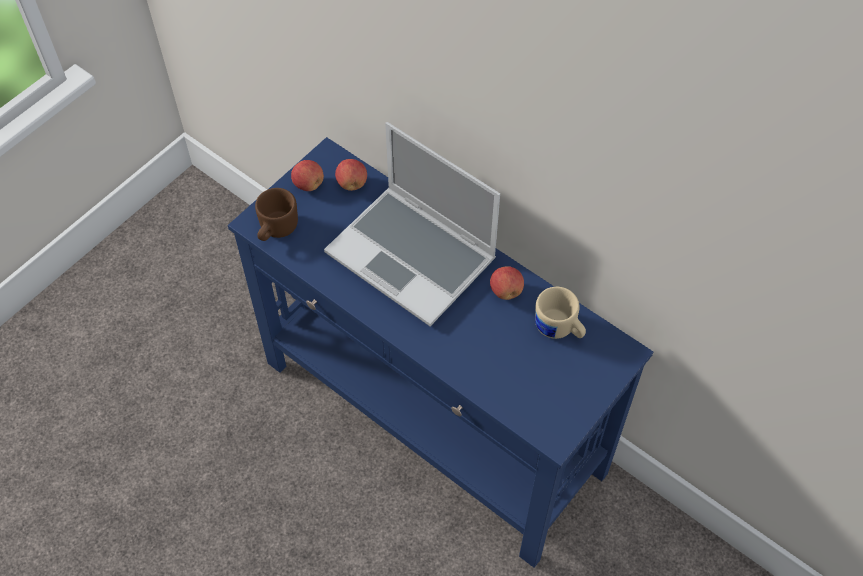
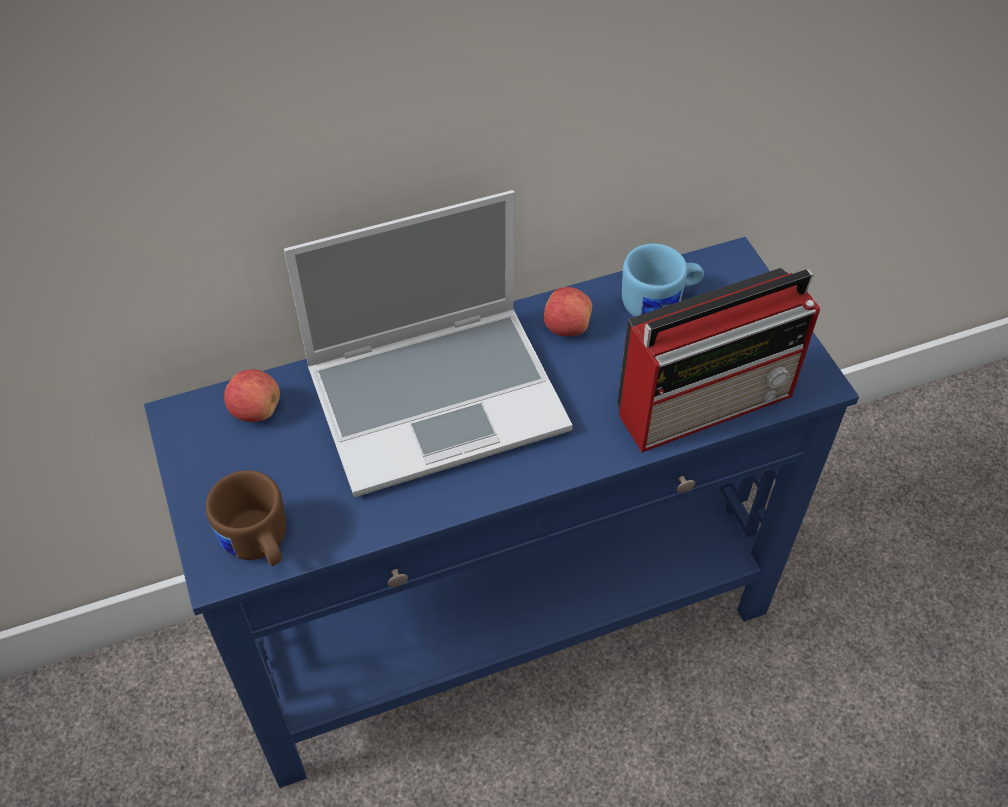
camera: 60 degrees left, 5 degrees down
apple [291,160,324,191] -> none
beige mug [535,287,586,339] -> blue mug [622,244,704,317]
none -> radio [617,268,820,452]

